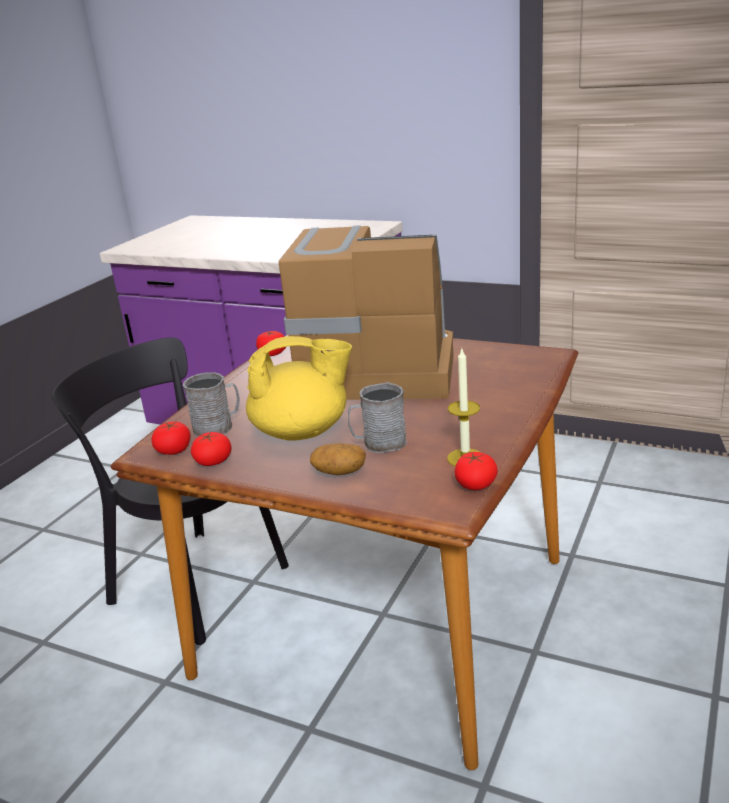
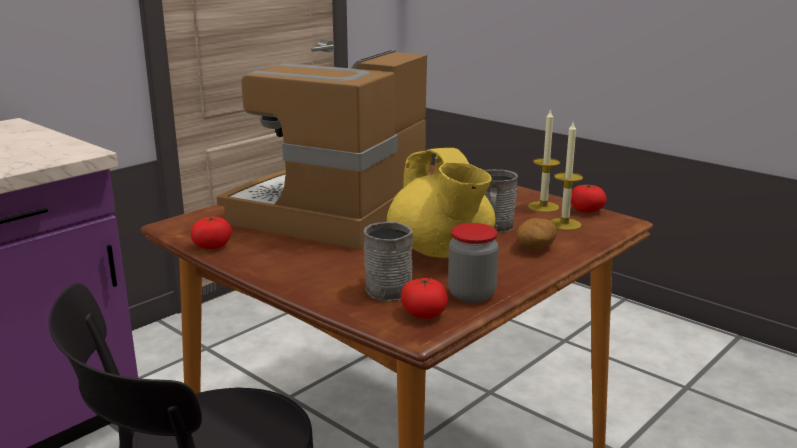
camera: 75 degrees left, 5 degrees down
tomato [191,432,232,466] -> jar [448,223,499,303]
yellow teapot [246,336,352,441] -> yellow teapot turned 150 degrees clockwise [387,148,496,258]
none -> candle [550,122,583,230]

